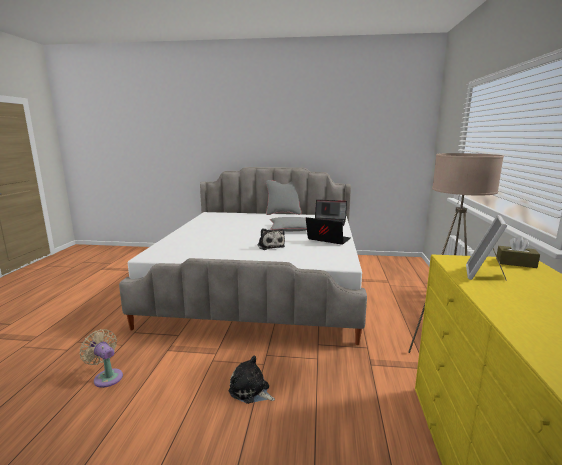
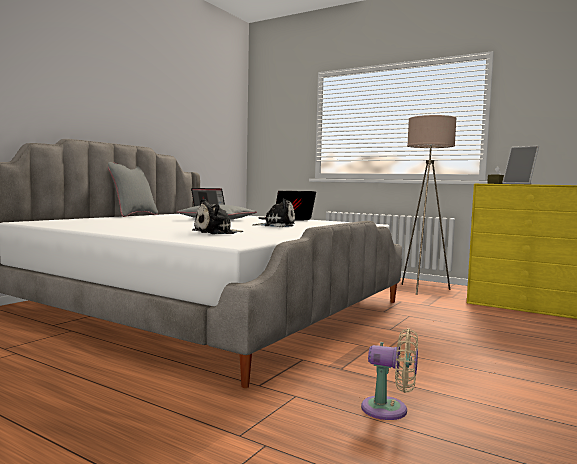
camera: 65 degrees left, 10 degrees down
beige fan [80,329,123,388] -> beige fan turned 135 degrees counterclockwise [361,328,418,420]
plush toy [229,356,275,404] -> plush toy moved to [192,199,243,234]

